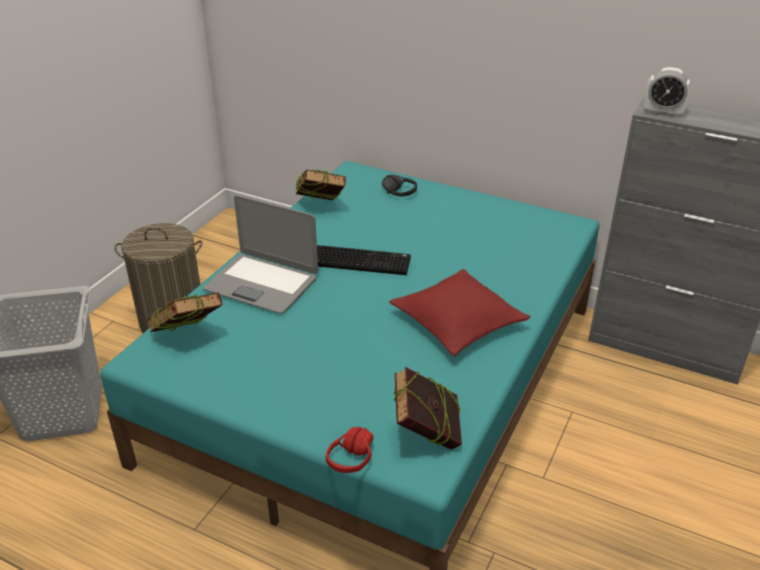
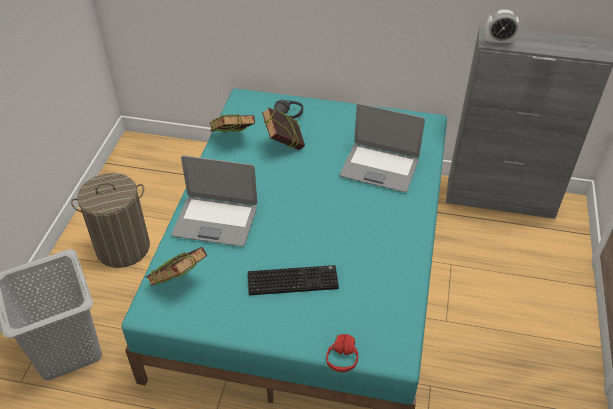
camera: 15 degrees left, 10 degrees up
keyboard [317,245,411,275] -> keyboard moved to [248,265,339,295]
red pillow [389,269,530,356] -> none
book [394,367,462,450] -> book moved to [262,107,305,150]
none -> laptop [340,103,425,192]

